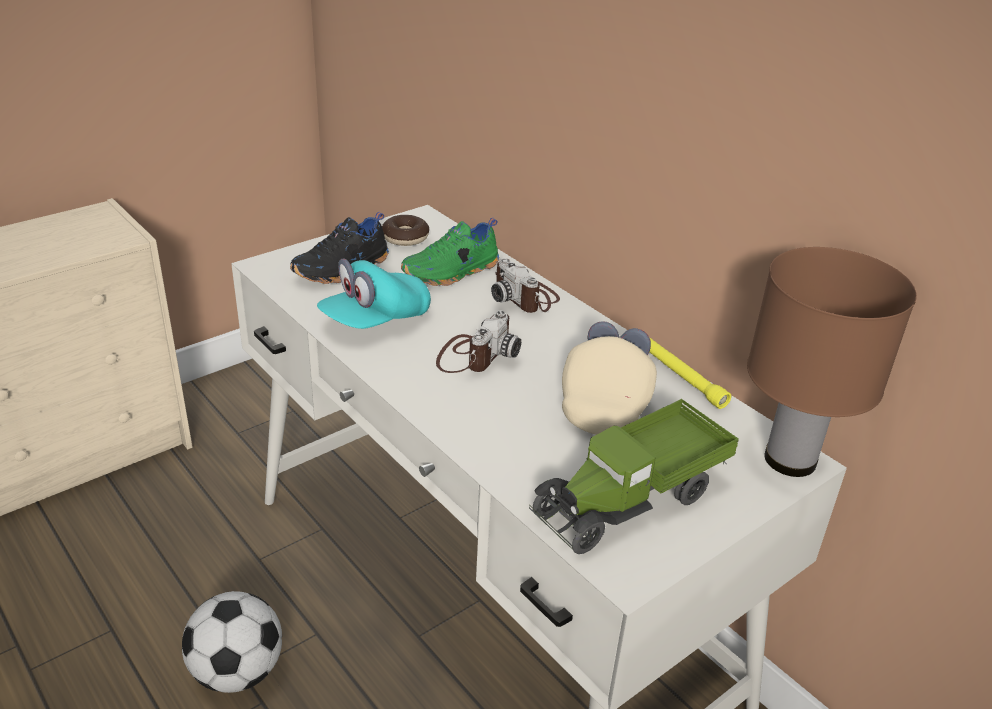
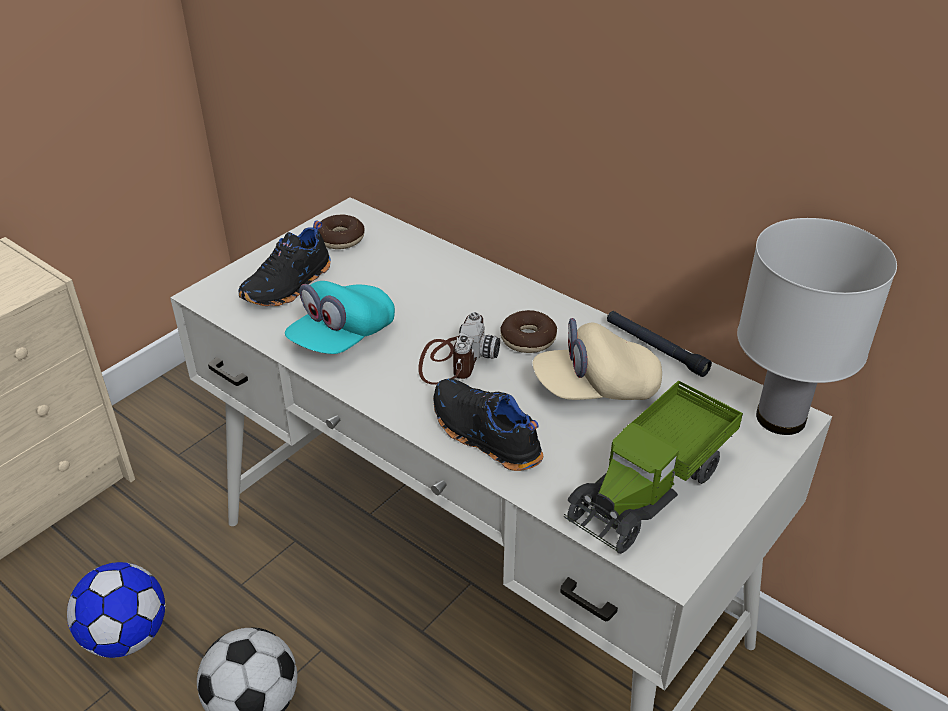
camera: 10 degrees left, 5 degrees up
green shoe [401,218,499,286] -> none
camera [491,258,560,313] -> none
beige cap [562,321,657,435] -> beige cap turned 105 degrees counterclockwise [532,318,662,400]
yellow flashlight [649,337,731,409] -> black flashlight [607,311,712,377]
brown table lamp [747,247,917,477] -> white table lamp [737,218,897,435]
none -> football [67,562,165,658]
none -> black shoe [433,378,543,471]
none -> donut [500,310,557,353]

